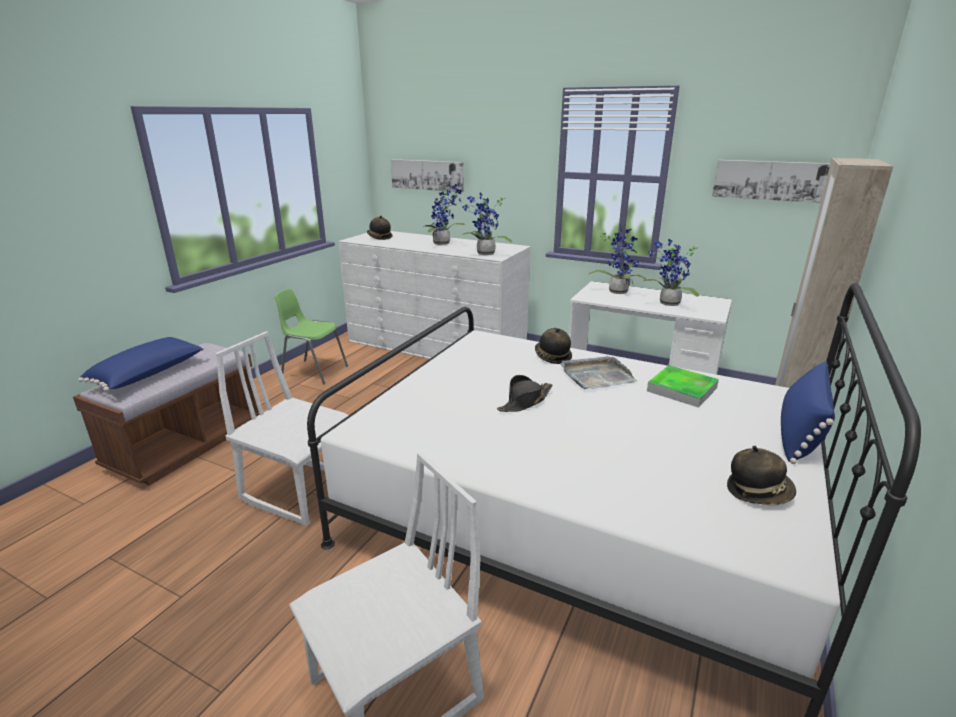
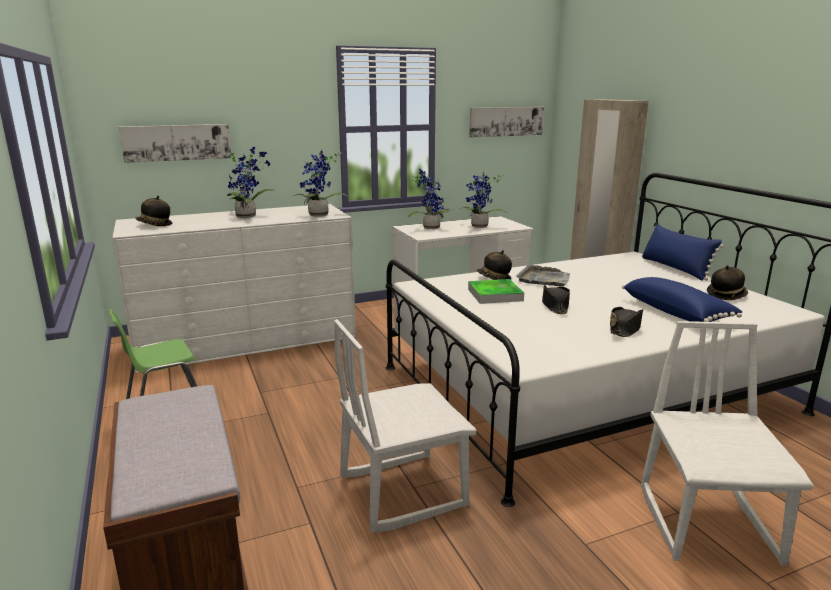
camera: 50 degrees left, 5 degrees down
blue pillow [78,337,204,392] -> blue pillow moved to [622,277,742,322]
tray [647,365,719,408] -> tray moved to [468,279,524,304]
none -> black hat [610,307,643,337]

